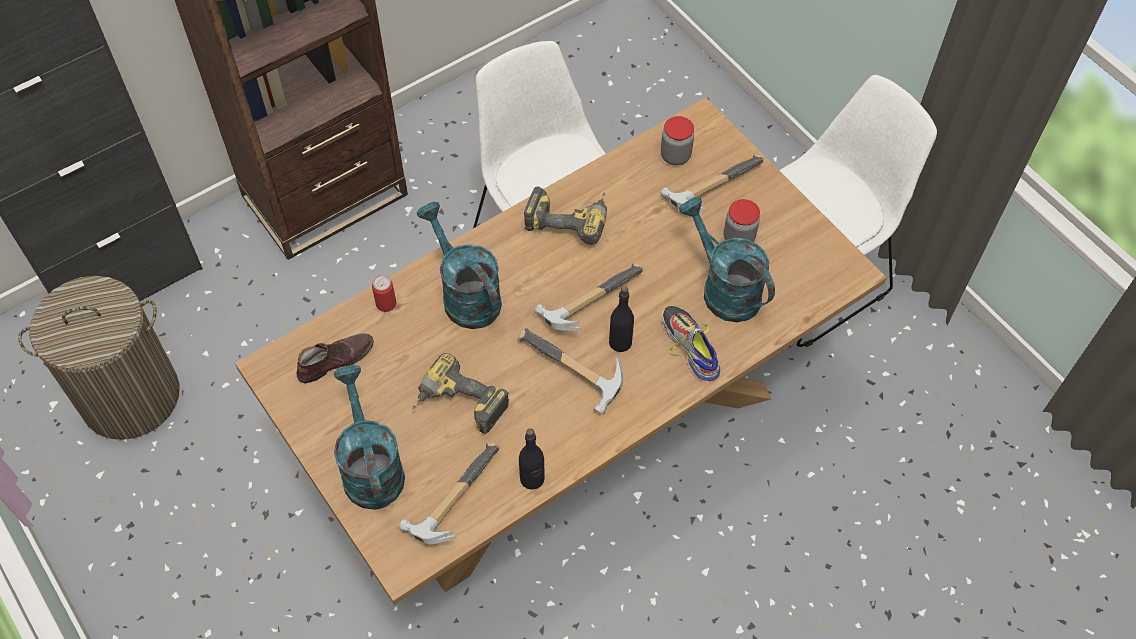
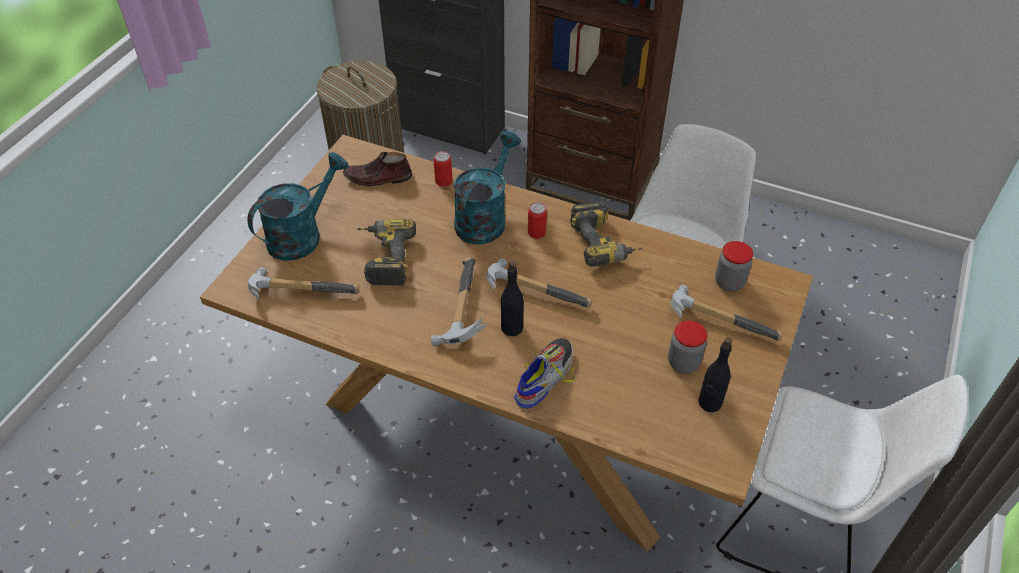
camera: 60 degrees right, 10 degrees down
brown shoe [296,333,374,384] -> brown shoe turned 150 degrees clockwise [343,152,412,186]
black bottle [519,428,545,490] -> black bottle moved to [698,338,732,412]
turquoise watering can [679,197,775,322] -> none
none -> can [528,202,547,239]

